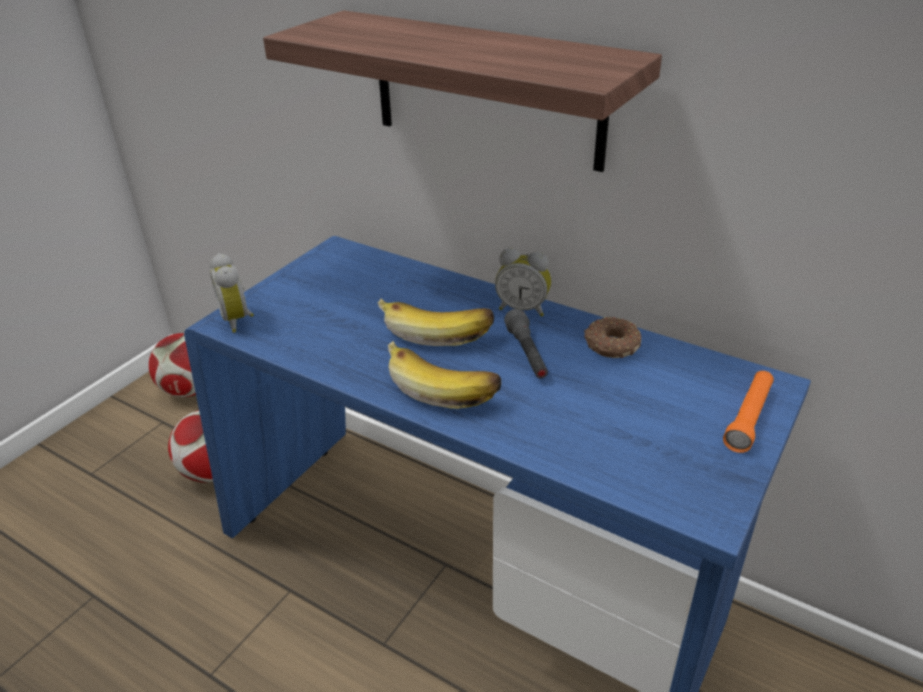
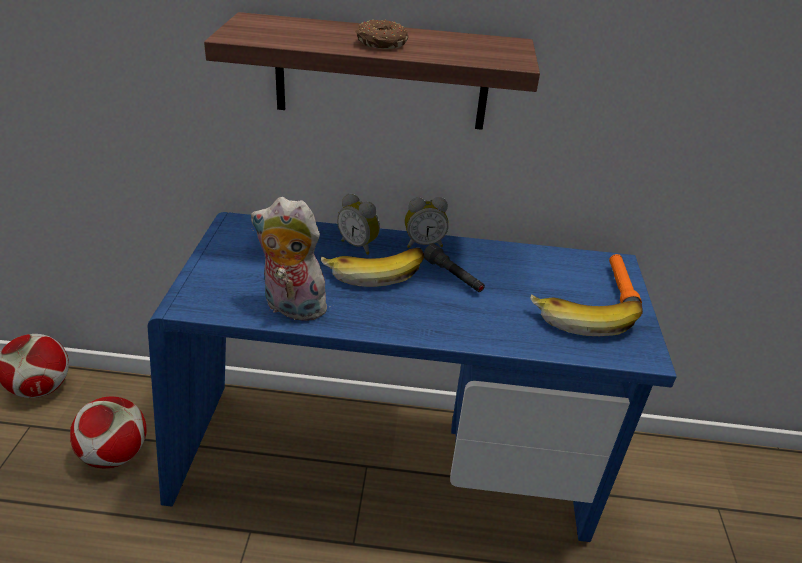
camera: 30 degrees left, 0 degrees up
alarm clock [210,253,254,333] -> alarm clock moved to [337,193,380,255]
banana [388,341,502,409] -> banana moved to [530,294,643,336]
donut [584,317,641,358] -> donut moved to [355,20,408,49]
none -> plush toy [251,197,327,321]

